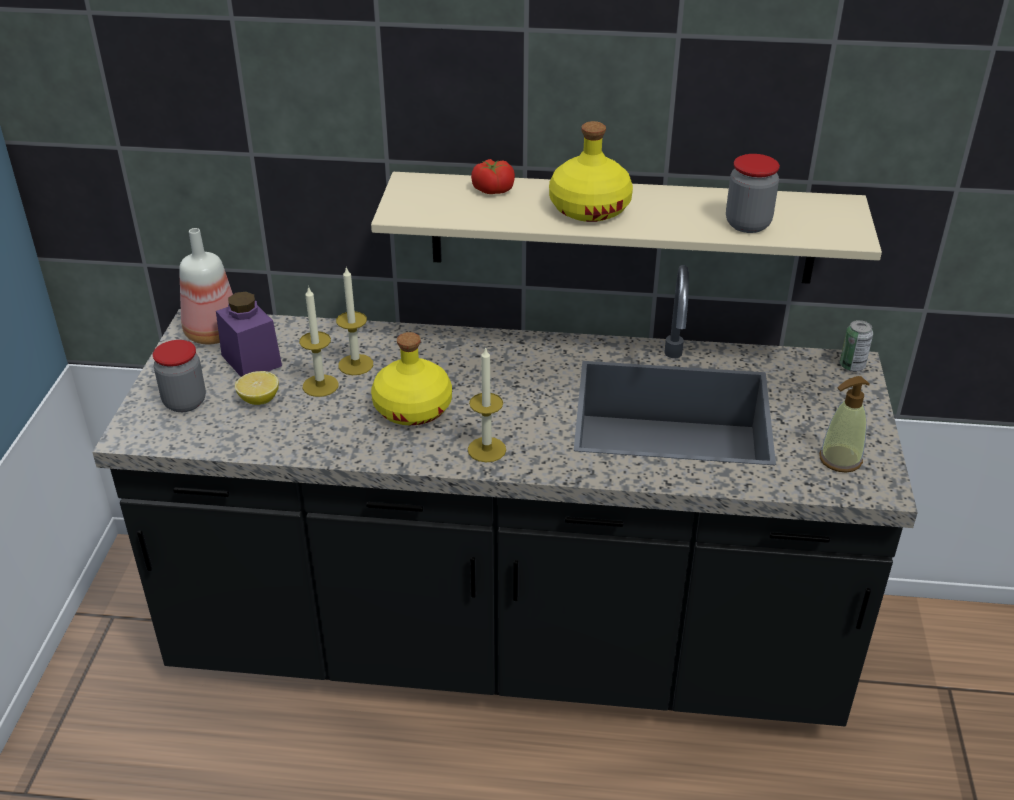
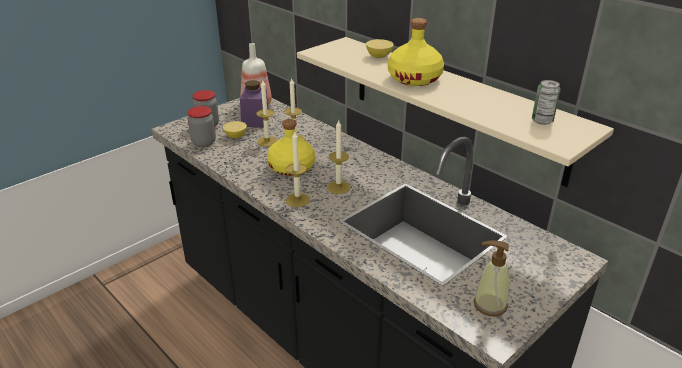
camera: 40 degrees right, 5 degrees down
tomato [471,159,515,194] -> lemon [366,39,394,58]
jar [726,154,780,233] -> jar moved to [187,106,216,147]
can [840,320,873,372] -> can moved to [532,80,560,125]
none -> candle [327,120,350,194]

